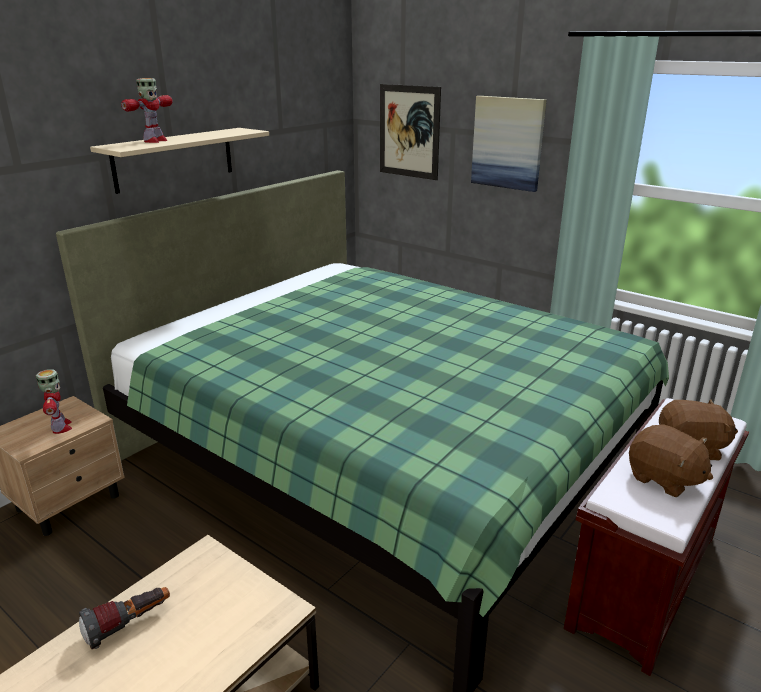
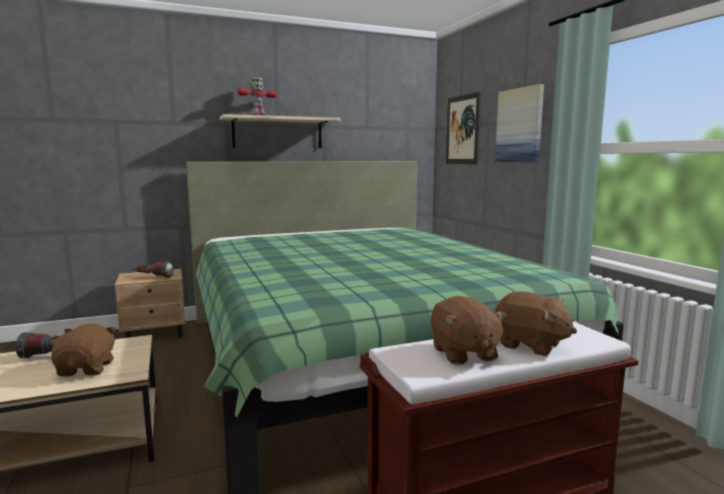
camera: 30 degrees right, 15 degrees down
toy robot [36,369,72,434] -> flashlight [134,261,173,278]
none -> brown plush toy [51,323,116,377]

